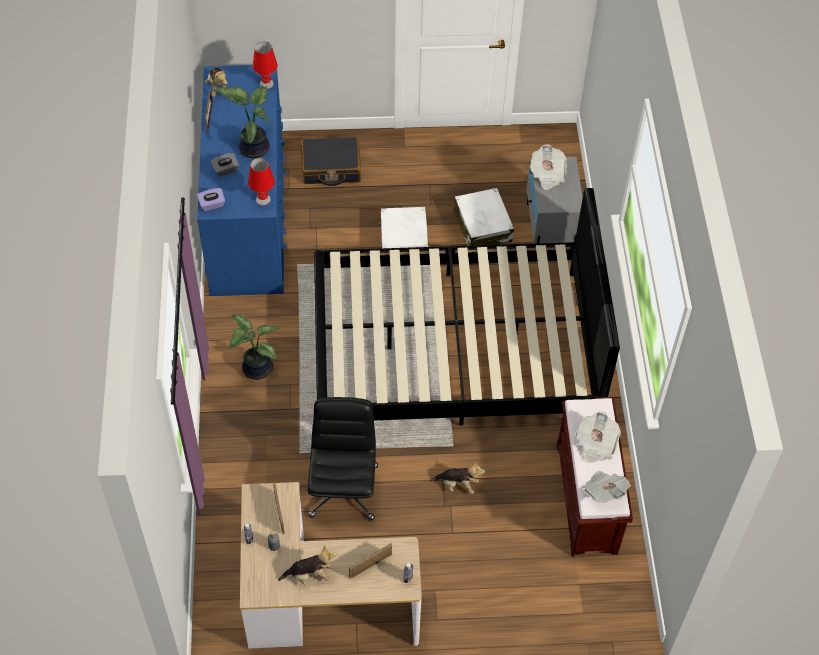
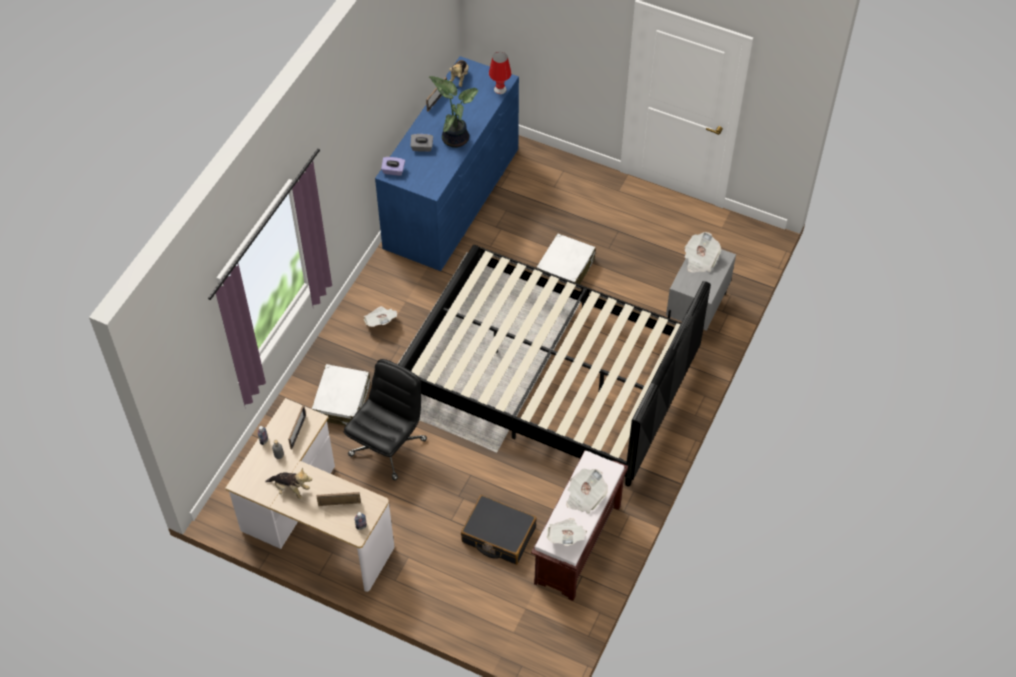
camera: 30 degrees right, 0 degrees up
potted plant [228,314,281,380] -> newspaper [364,306,397,327]
red table lamp [248,158,275,206] -> none
black suitcase [301,137,361,186] -> black suitcase moved to [461,495,537,565]
plush toy [430,461,485,494] -> none
white suitcase [453,188,514,246] -> white suitcase moved to [312,364,371,426]

